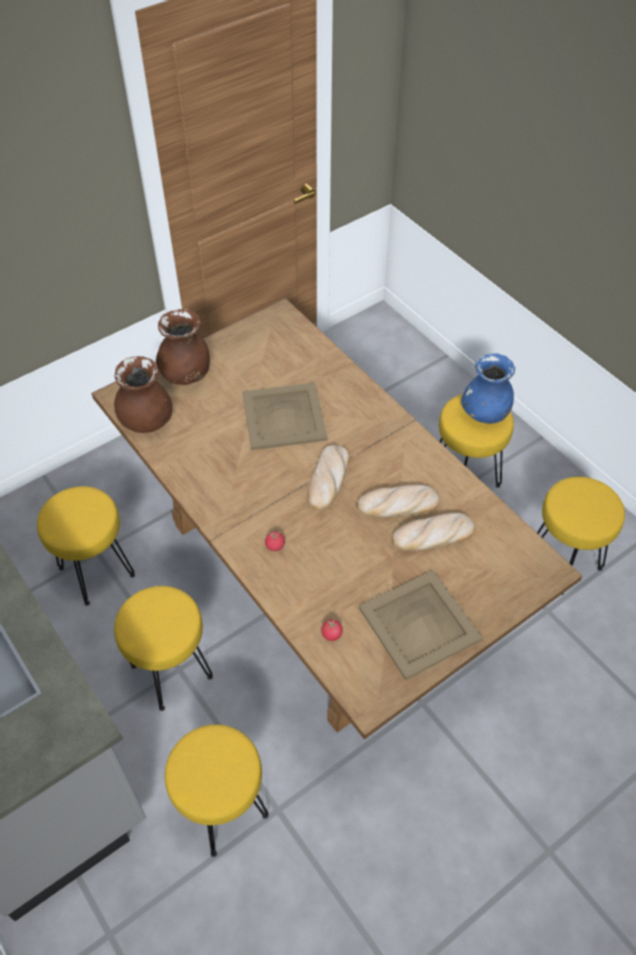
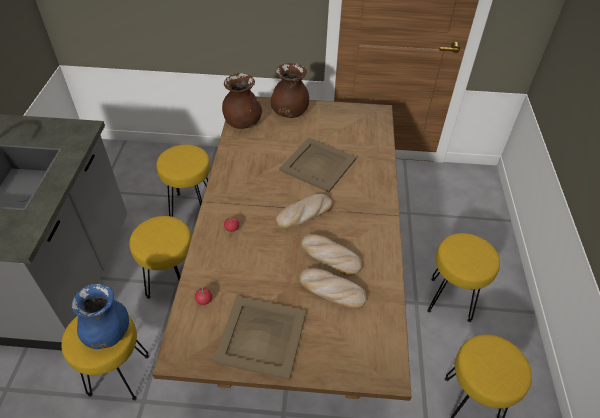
camera: 40 degrees right, 5 degrees down
blue vase [461,353,515,424] -> blue vase moved to [71,284,129,349]

